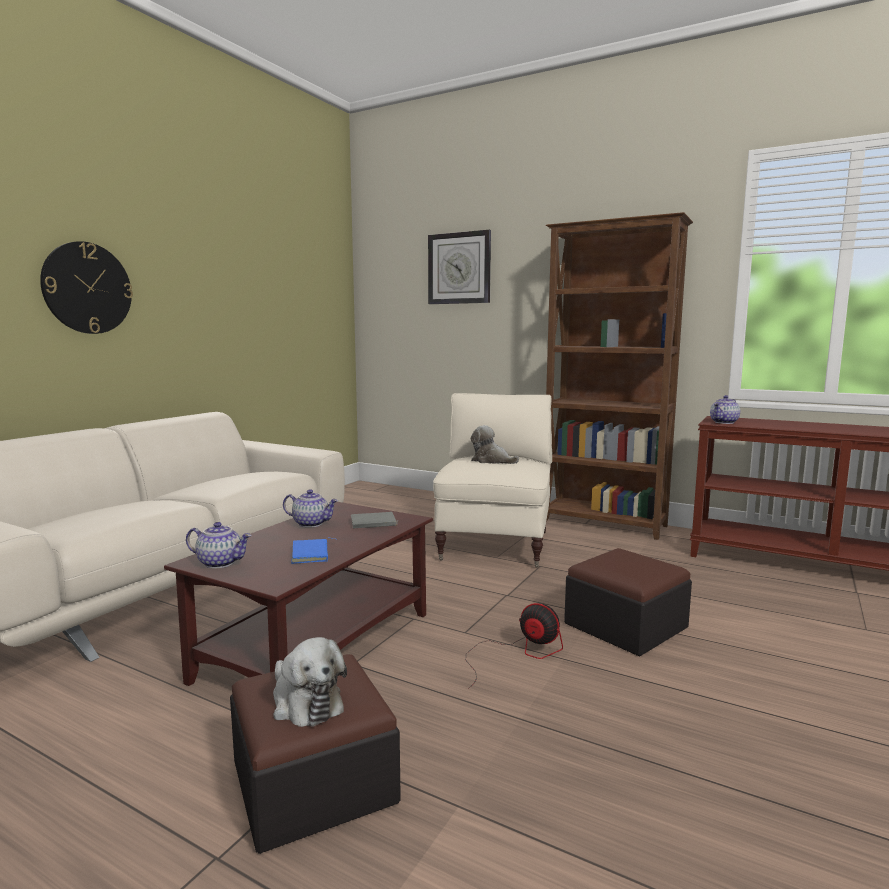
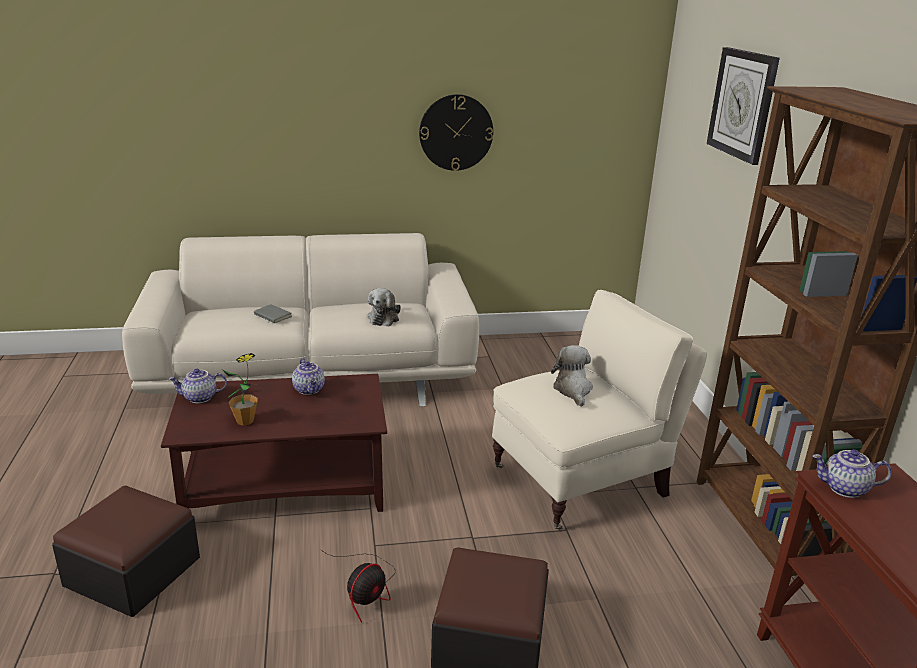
camera: 50 degrees right, 15 degrees up
wall clock [40,241,133,334] -> wall clock moved to [419,94,493,171]
teapot [186,522,252,568] -> teapot turned 105 degrees clockwise [169,369,227,403]
plush toy [273,637,347,727] -> plush toy moved to [367,288,401,327]
blue book [291,538,338,564] -> potted plant [222,353,258,426]
grey book [351,512,398,528] -> grey book moved to [254,304,292,323]
fan [466,603,563,689] -> fan turned 45 degrees clockwise [321,550,396,623]

